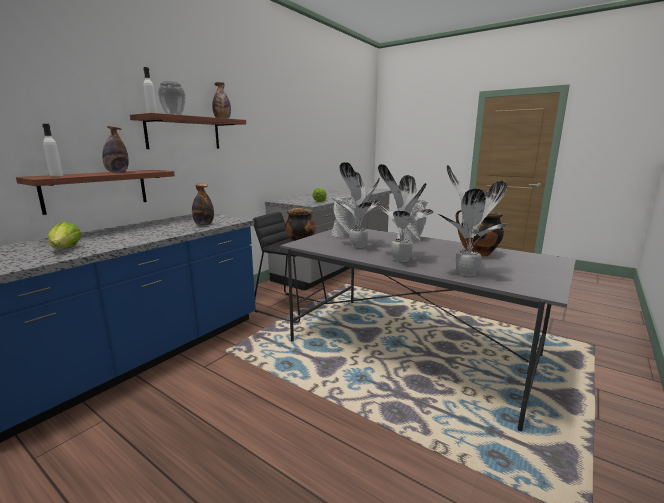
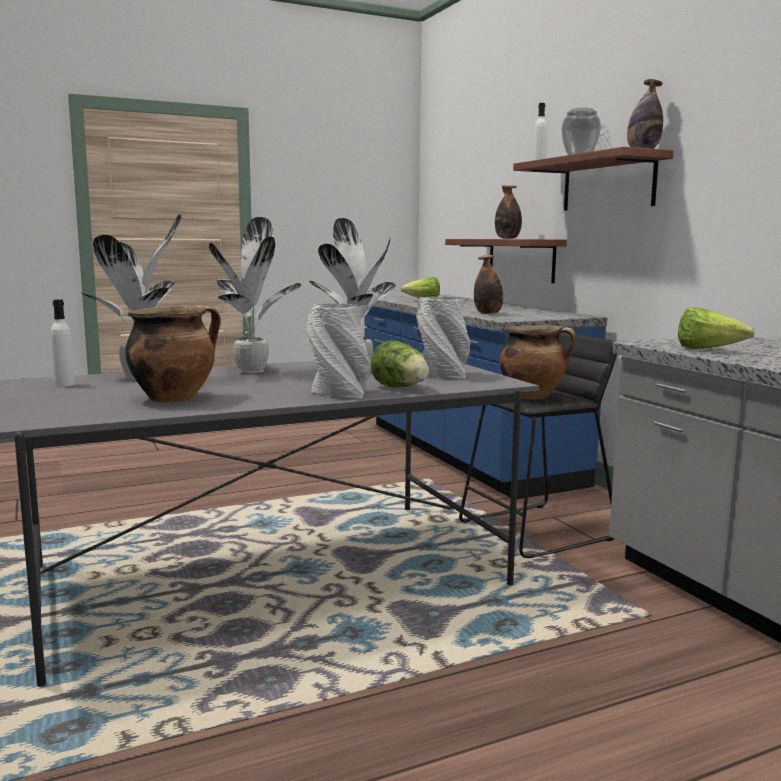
camera: 120 degrees right, 5 degrees down
white bottle [42,124,63,177] -> white bottle moved to [51,299,75,386]
none -> lettuce [371,341,429,388]

